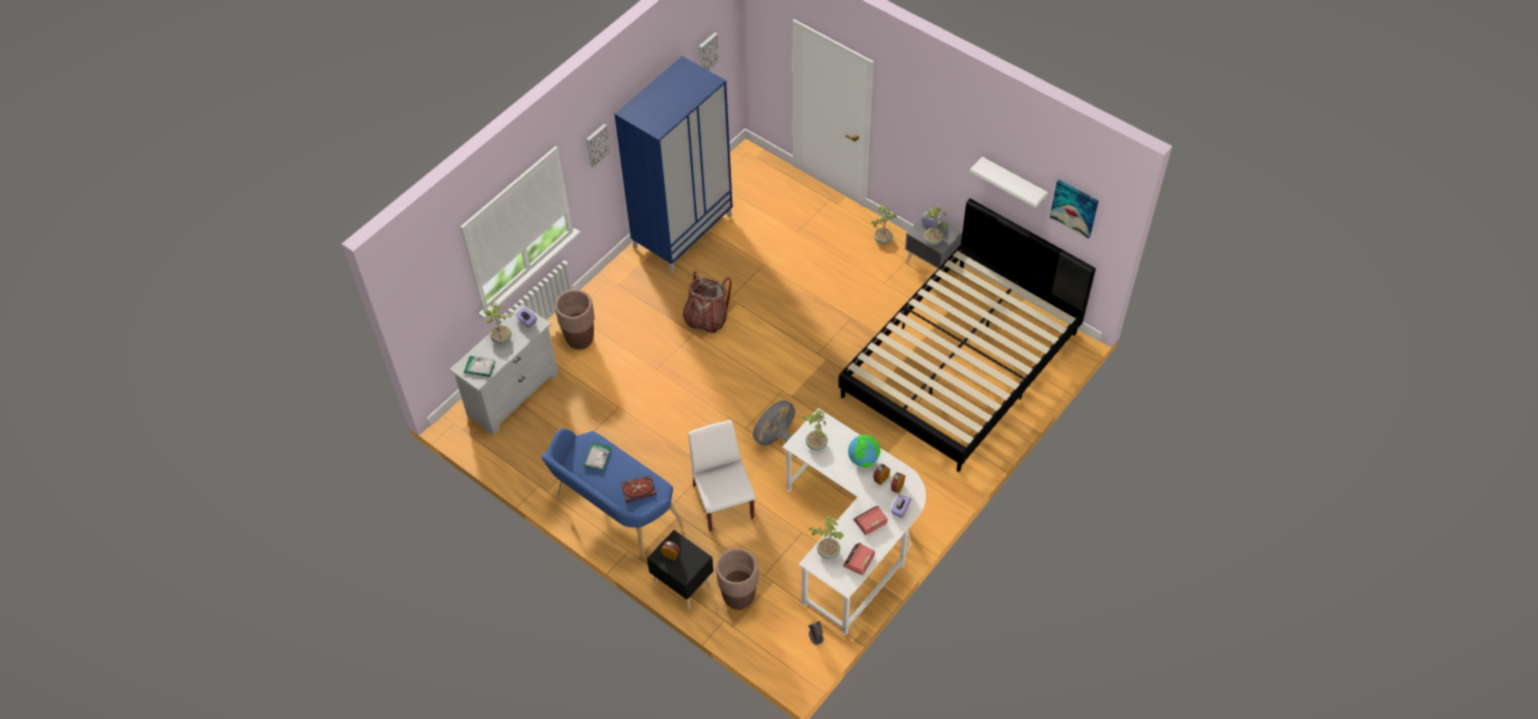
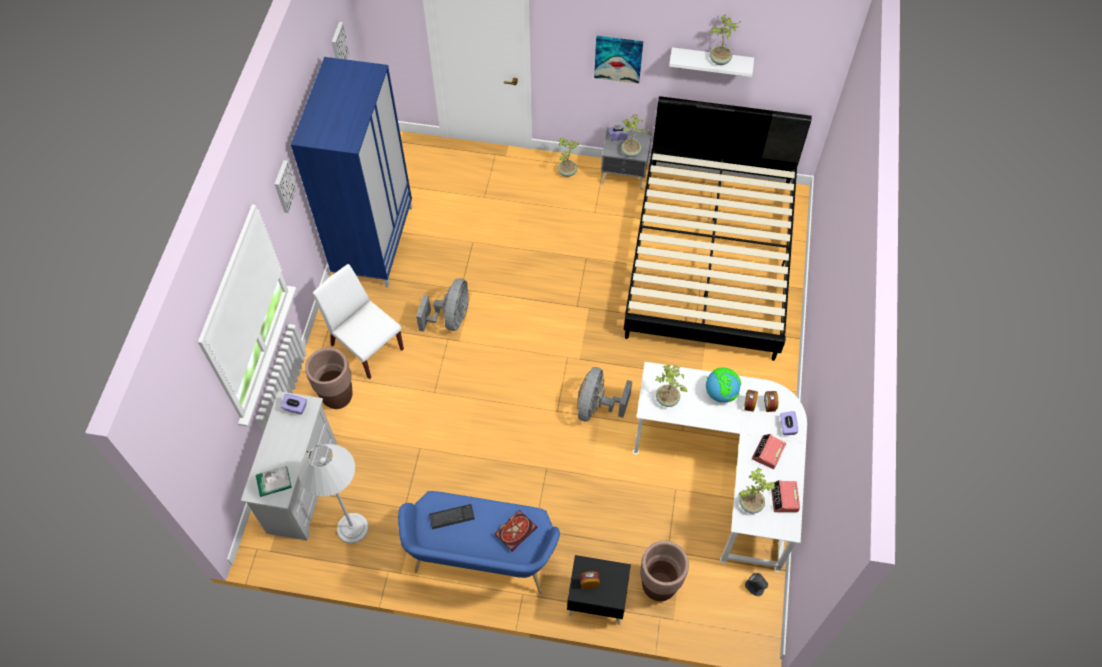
camera: 30 degrees left, 5 degrees up
potted plant [483,302,514,344] -> potted plant moved to [710,14,742,65]
book [584,442,612,470] -> keyboard [429,504,475,529]
backpack [683,271,732,333] -> grey fan [416,278,469,332]
white chair [688,420,755,531] -> white chair moved to [313,264,404,379]
picture [1050,180,1098,239] -> picture moved to [594,36,643,84]
none -> white floor lamp [298,444,369,543]

